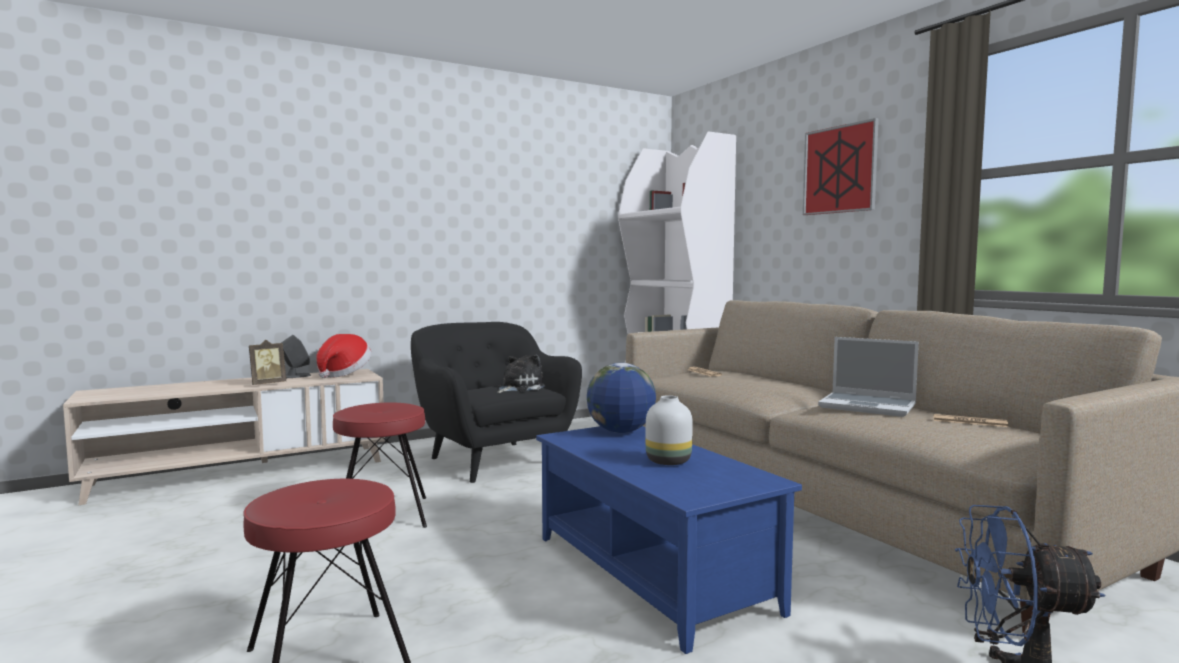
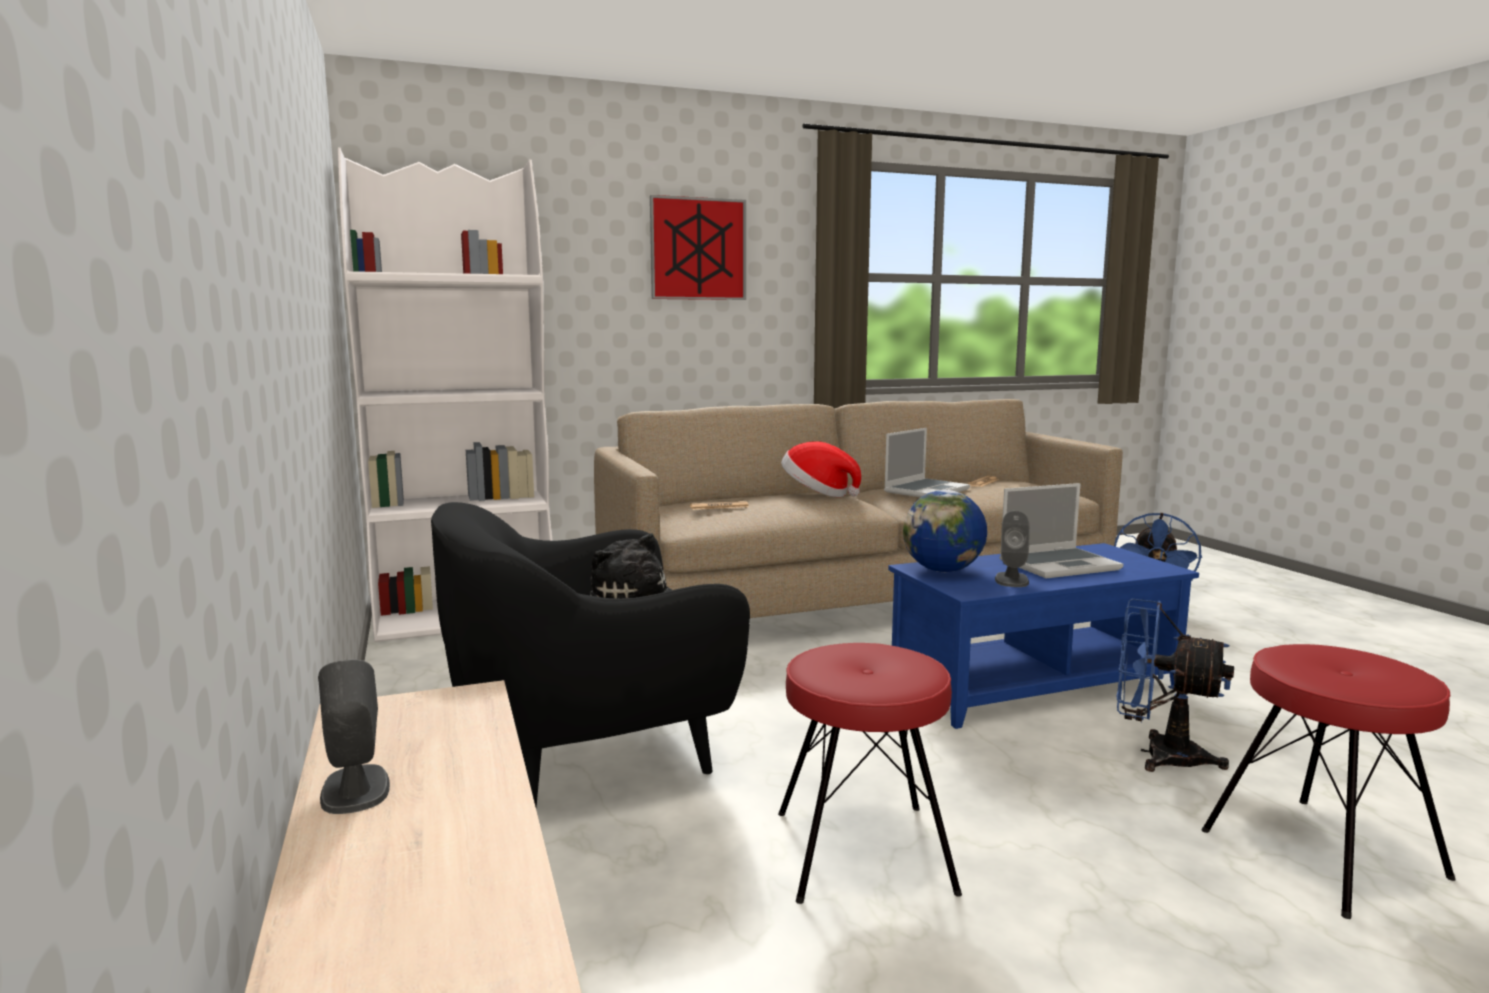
camera: 80 degrees left, 5 degrees up
picture frame [249,340,286,385] -> none
hat [316,334,371,378] -> hat moved to [781,441,861,497]
white vase [646,395,693,465] -> laptop [1000,483,1123,578]
none -> grey speaker [995,511,1030,587]
none -> blue fan [1117,599,1234,772]

